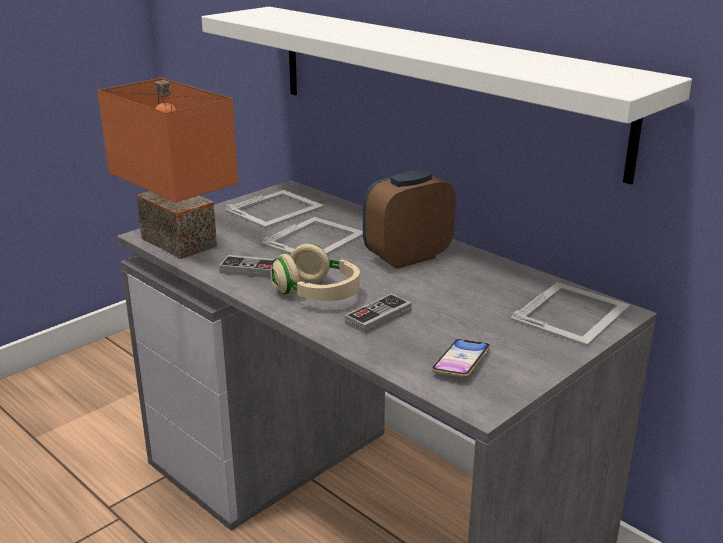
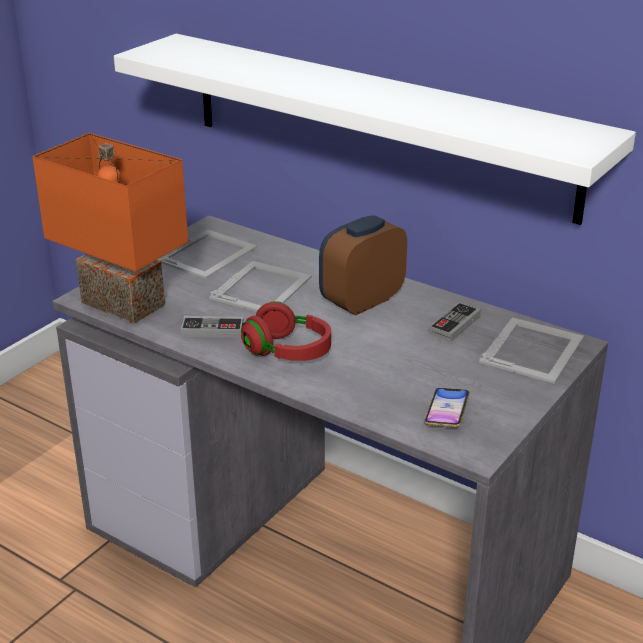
camera: 10 degrees left, 5 degrees up
beige headphones [270,244,360,301] -> red headphones [241,301,331,361]
game controller [345,294,412,334] -> game controller moved to [429,302,481,342]

